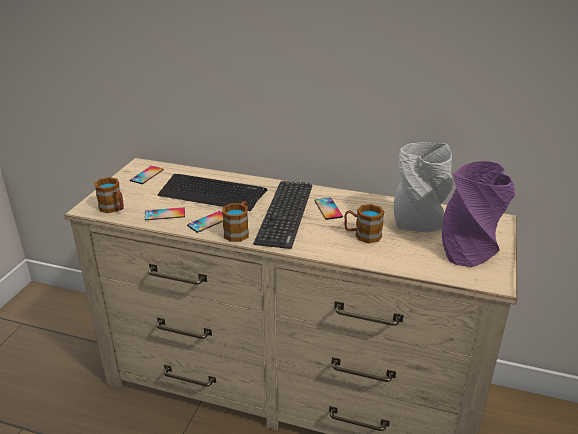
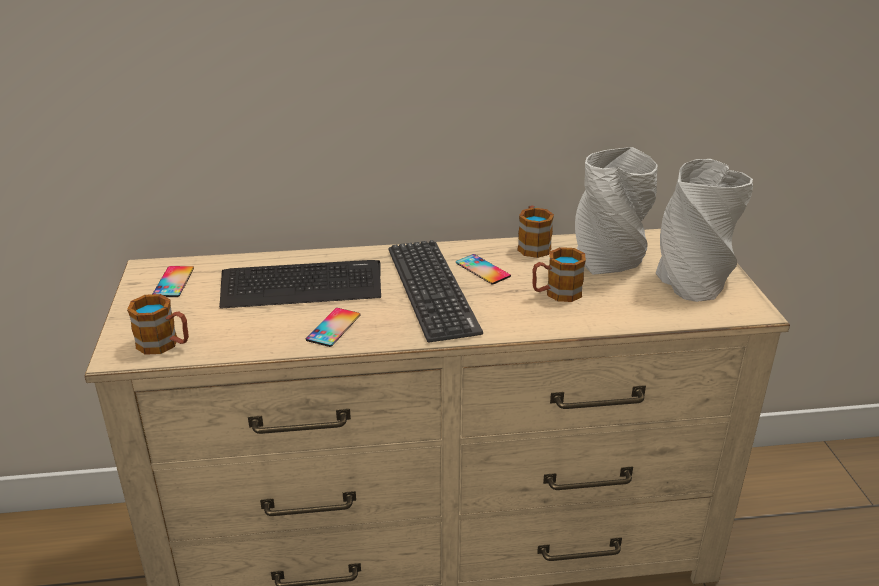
camera: 25 degrees left, 0 degrees up
phone [145,207,185,220] -> none
mug [222,201,249,242] -> mug moved to [517,205,554,258]
purple vase [442,161,515,267] -> grey vase [655,159,753,302]

